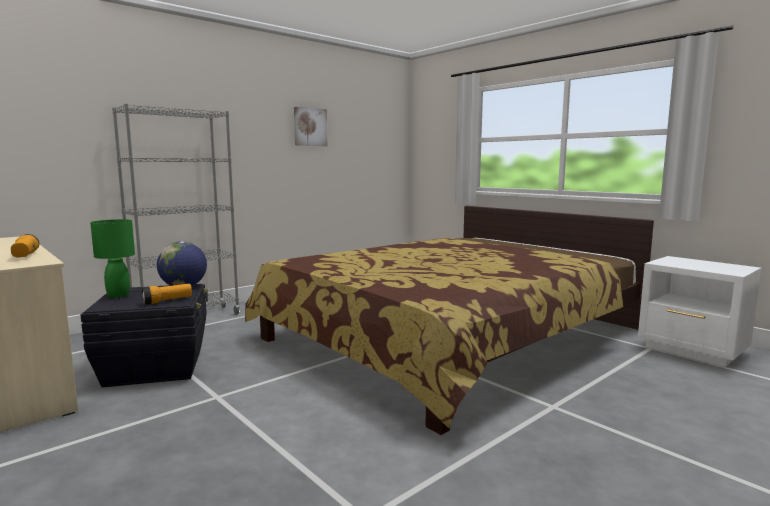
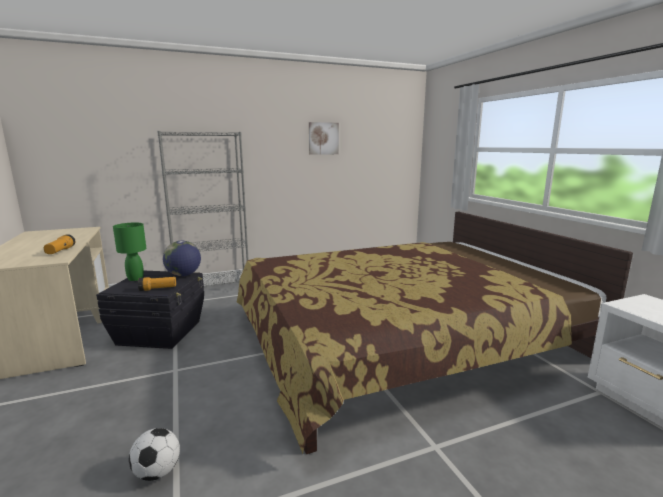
camera: 20 degrees right, 5 degrees up
none -> football [129,428,180,481]

